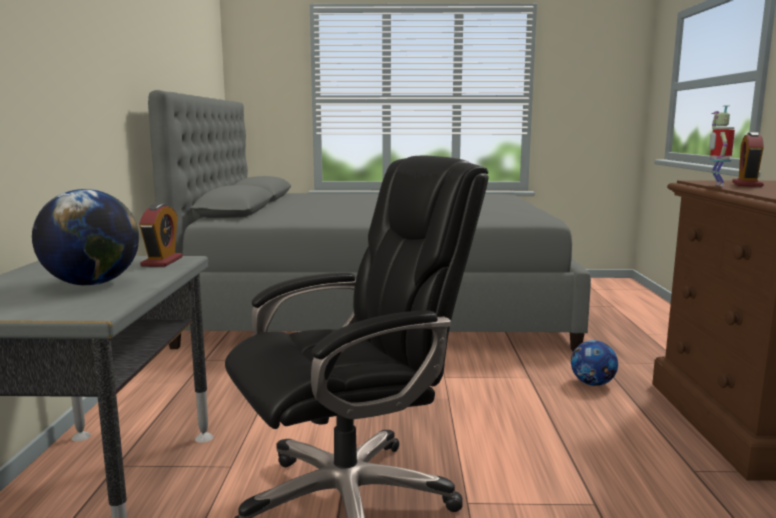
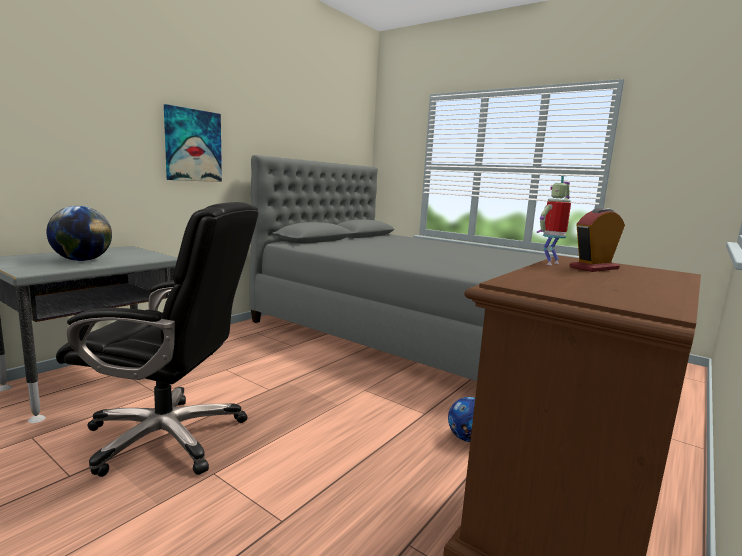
camera: 35 degrees right, 0 degrees up
alarm clock [139,204,183,267] -> none
none -> picture [164,104,222,182]

